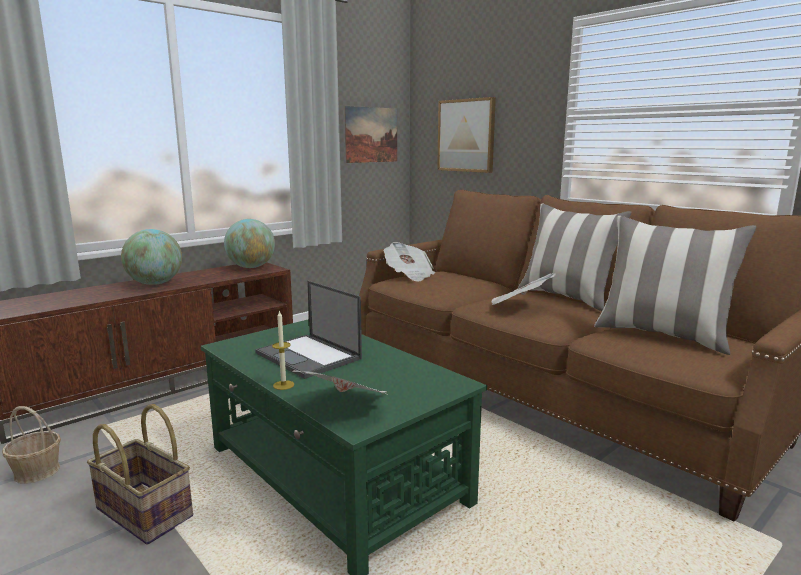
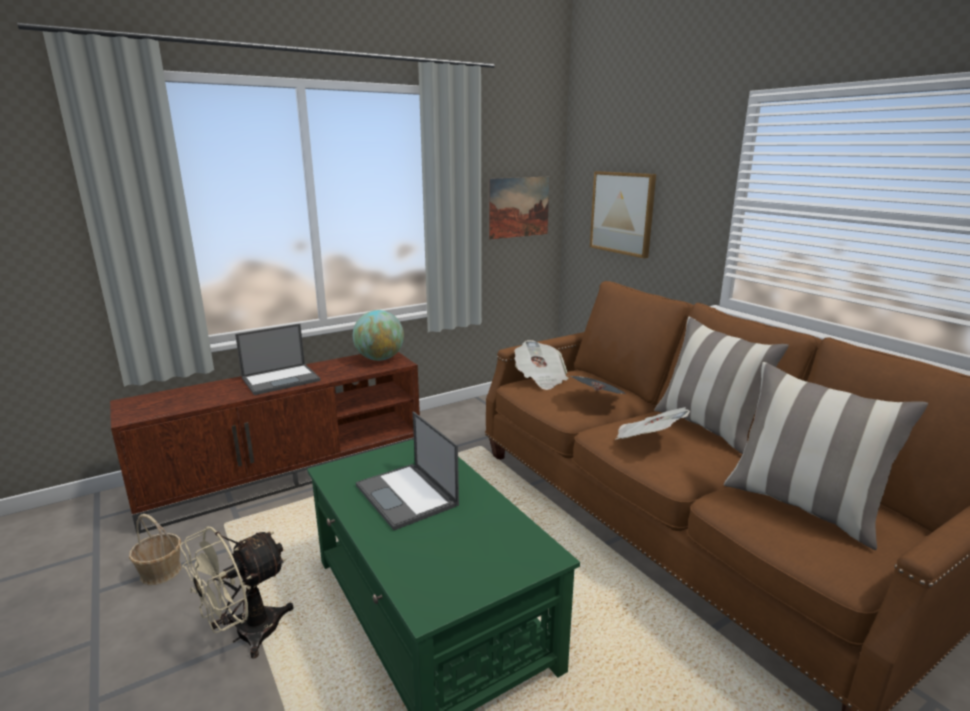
camera: 10 degrees right, 5 degrees up
basket [87,404,193,545] -> beige fan [180,527,294,658]
globe [121,229,182,285] -> laptop [235,324,321,395]
candle [272,310,294,390] -> none
newspaper [292,370,389,395] -> newspaper moved to [570,376,626,394]

